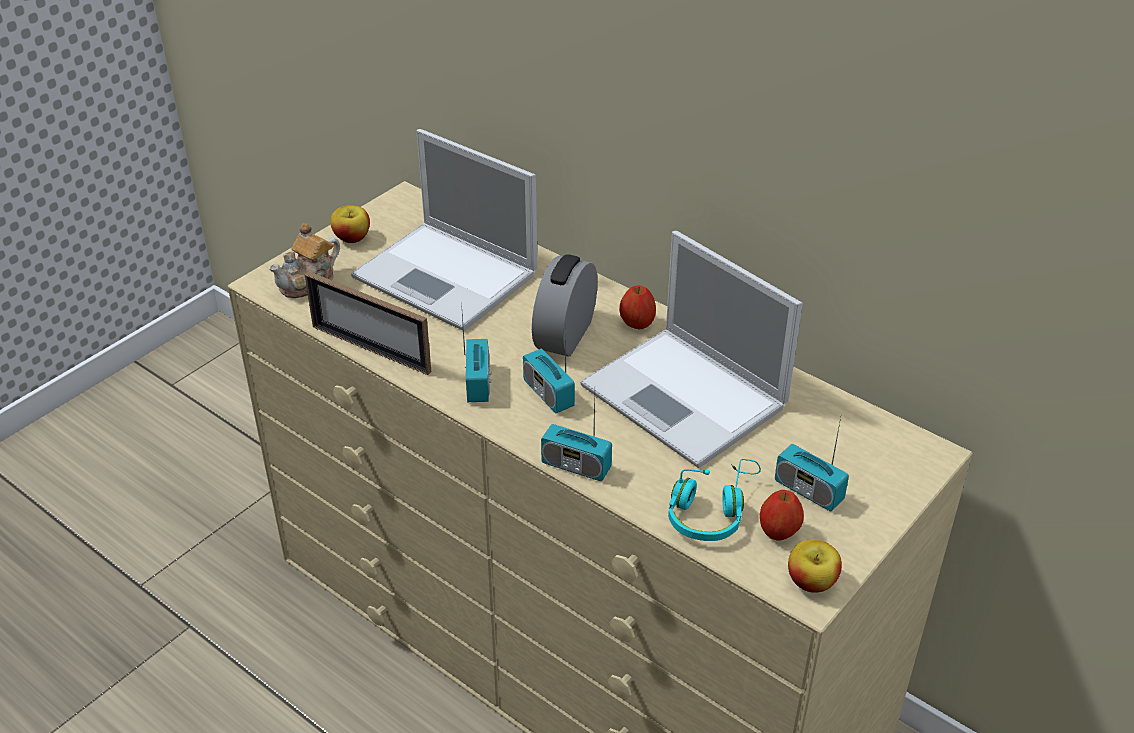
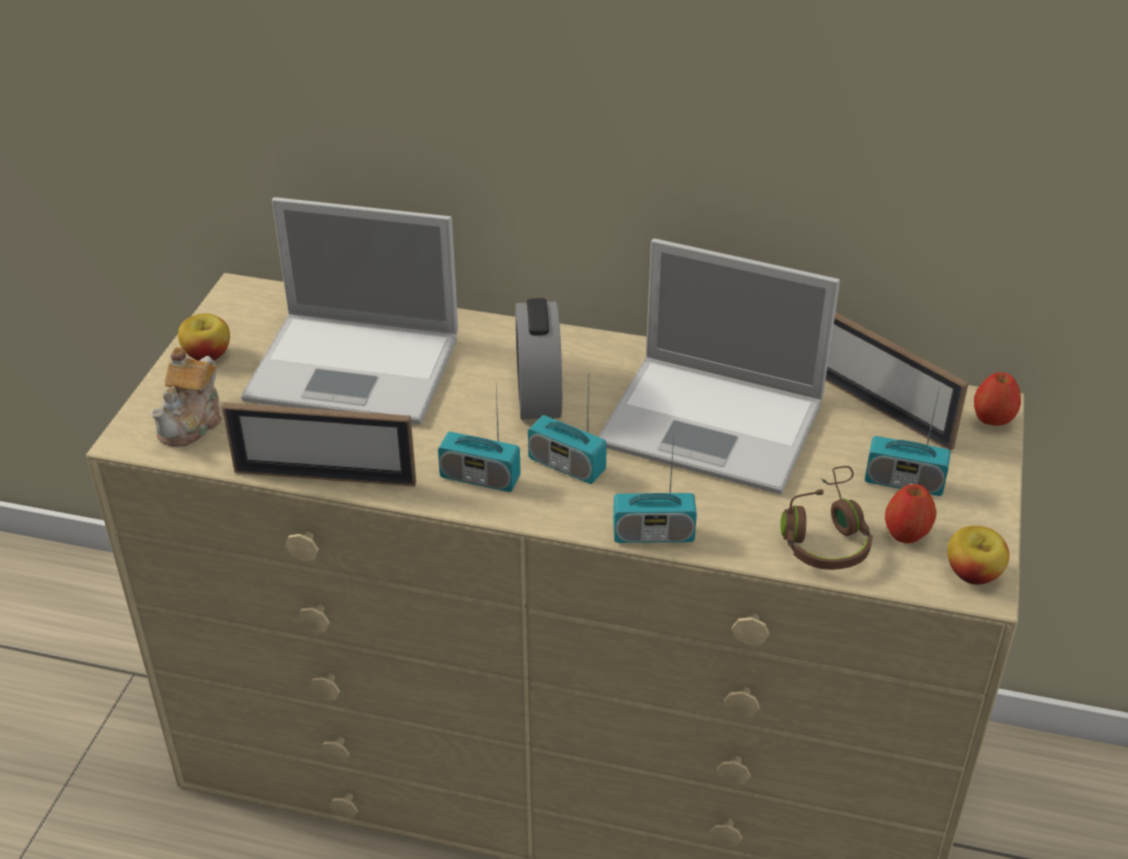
camera: 25 degrees left, 0 degrees up
radio [461,302,491,402] -> radio turned 135 degrees clockwise [438,389,521,492]
apple [619,285,656,329] -> apple moved to [974,372,1021,426]
turquoise headphones [668,459,761,541] -> brown headphones [781,466,873,570]
none -> picture frame [825,312,969,451]

